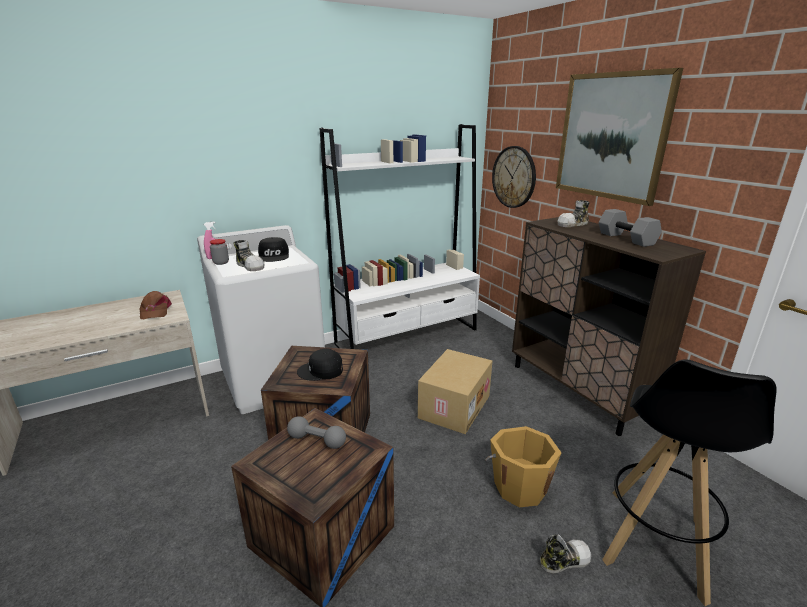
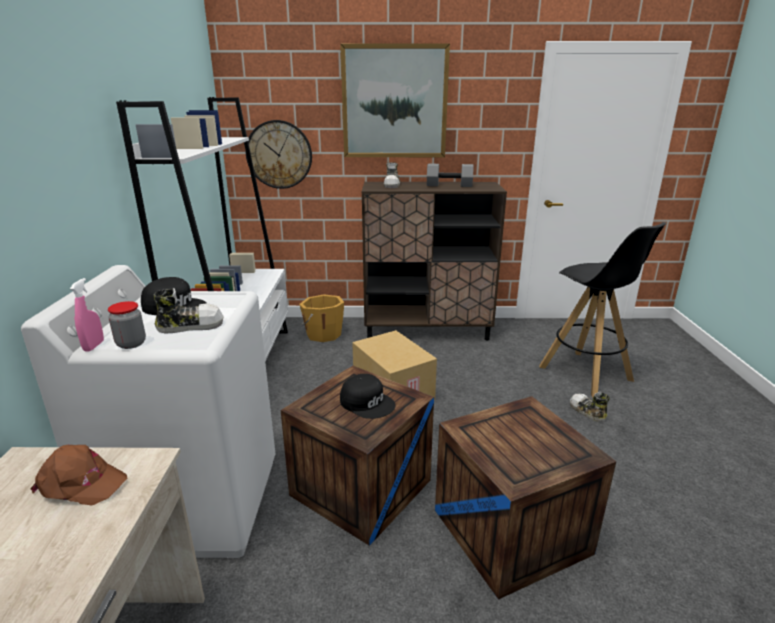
camera: 60 degrees left, 0 degrees up
grey dumbbell [287,416,346,449] -> none
black cap [297,349,343,381] -> black cap turned 75 degrees counterclockwise [340,374,396,419]
orange bucket [485,426,562,507] -> orange bucket moved to [299,294,344,342]
shoe [540,535,591,574] -> shoe turned 45 degrees counterclockwise [570,392,610,422]

